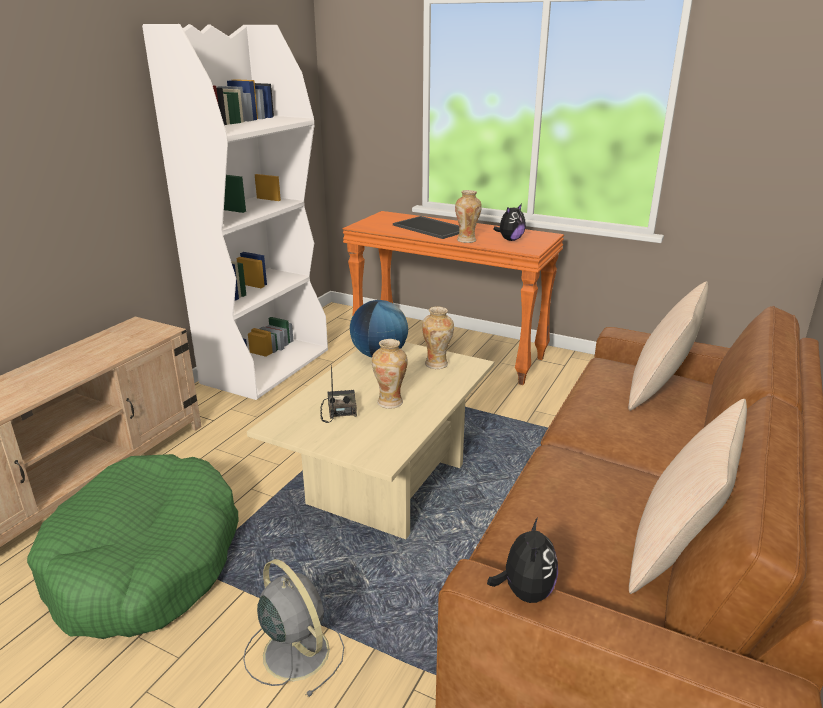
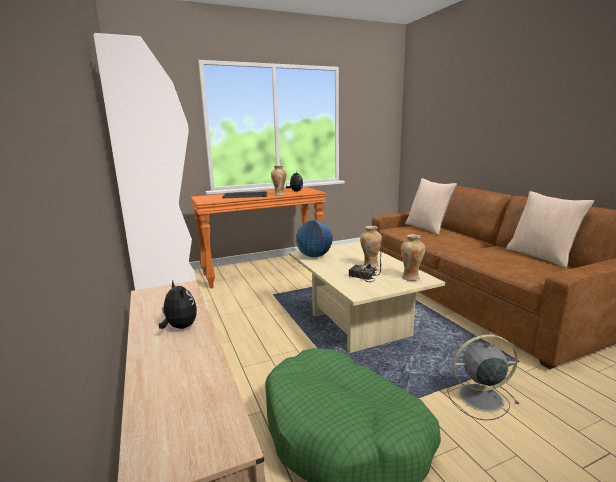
camera: 50 degrees left, 10 degrees down
vase [422,306,454,369] -> vase moved to [401,234,425,281]
plush toy [487,517,558,603] -> plush toy moved to [159,281,197,329]

